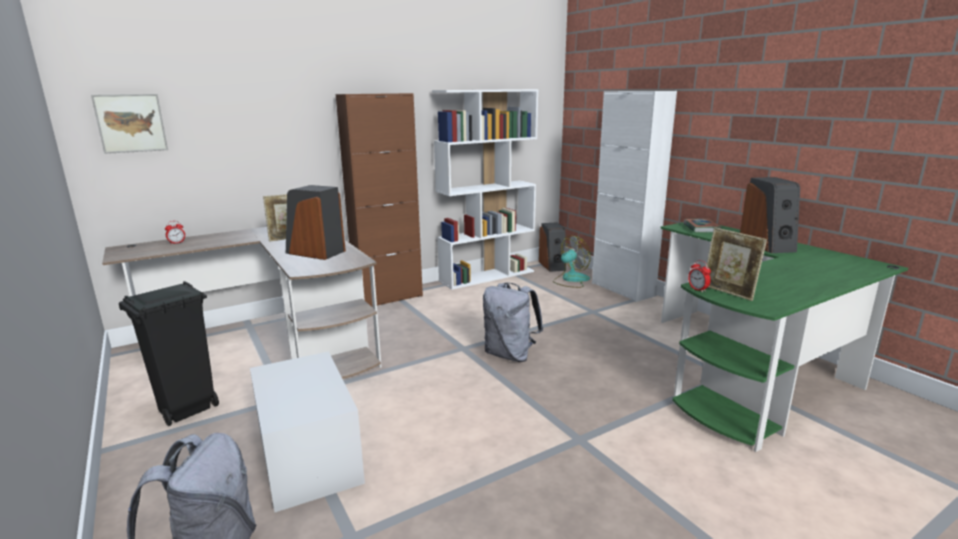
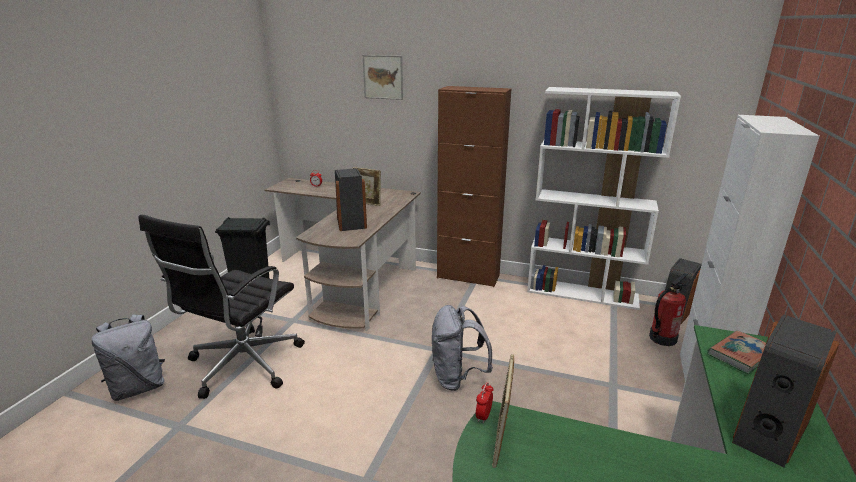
camera: 50 degrees right, 5 degrees up
picture [91,94,168,154] -> picture moved to [363,55,403,100]
white storage box [250,351,365,513] -> black office chair [138,214,305,399]
fan [553,235,591,288] -> fire extinguisher [649,273,688,346]

